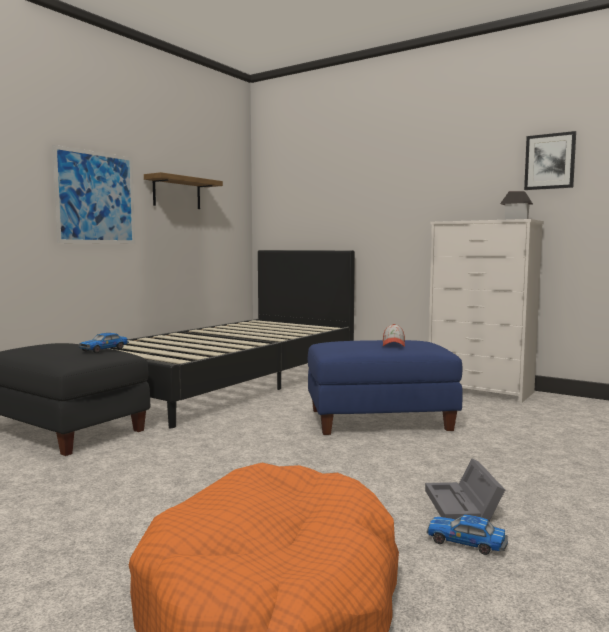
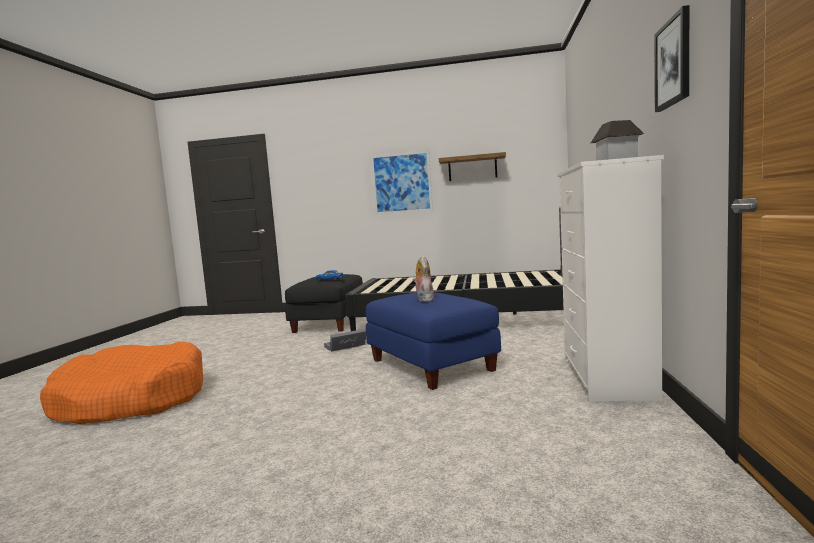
camera: 65 degrees right, 0 degrees up
cap [383,324,405,347] -> plush toy [413,255,434,302]
grey storage box [425,458,505,521] -> grey storage box moved to [324,329,366,352]
toy car [427,514,508,555] -> none

